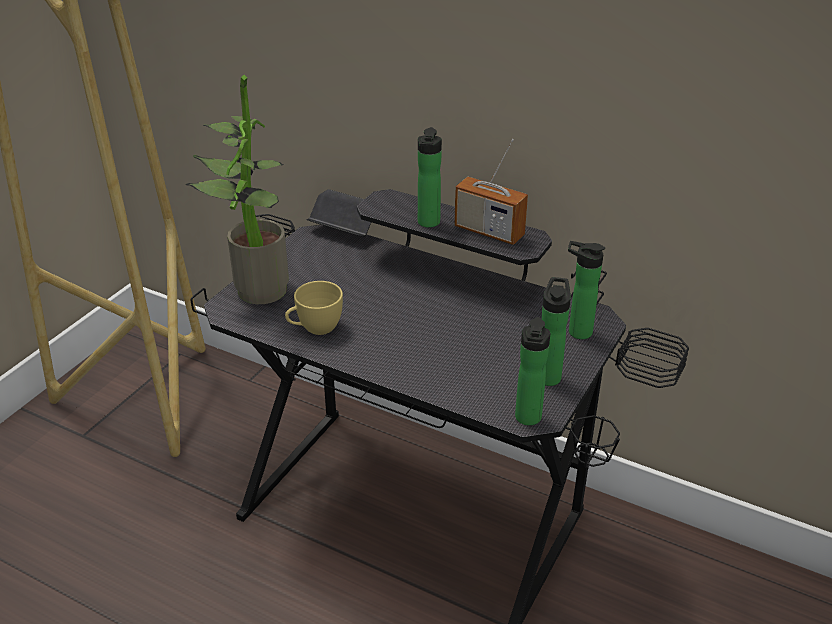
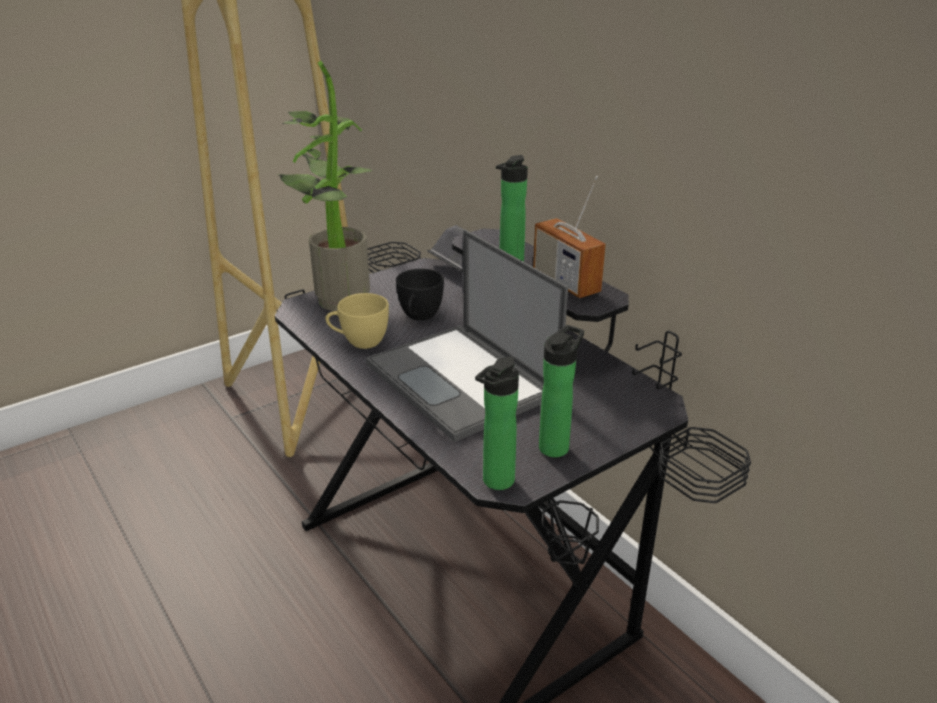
camera: 25 degrees right, 5 degrees down
bottle [568,241,605,339] -> none
none -> laptop [366,230,568,442]
none -> black cup [396,268,444,321]

